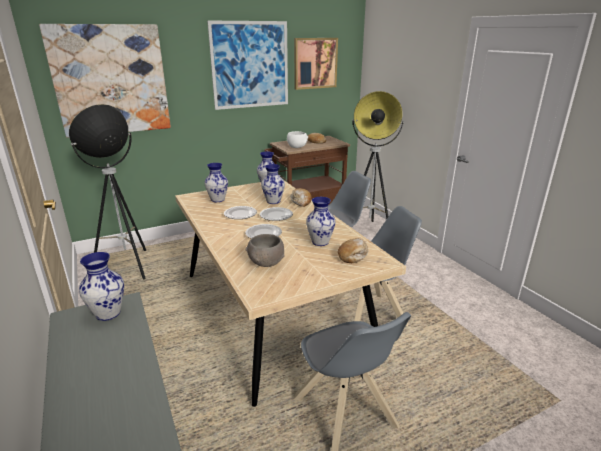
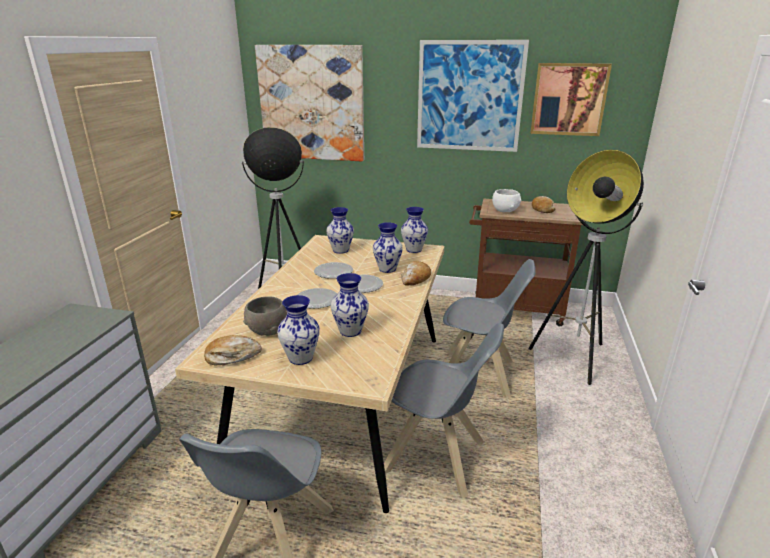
camera: 40 degrees right, 0 degrees up
vase [79,252,124,321] -> vase moved to [277,295,319,365]
bread [338,238,369,263] -> bread moved to [204,335,262,365]

